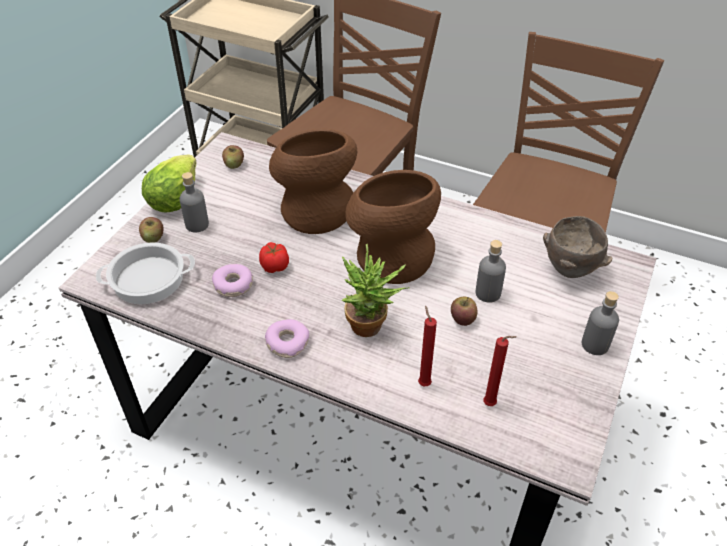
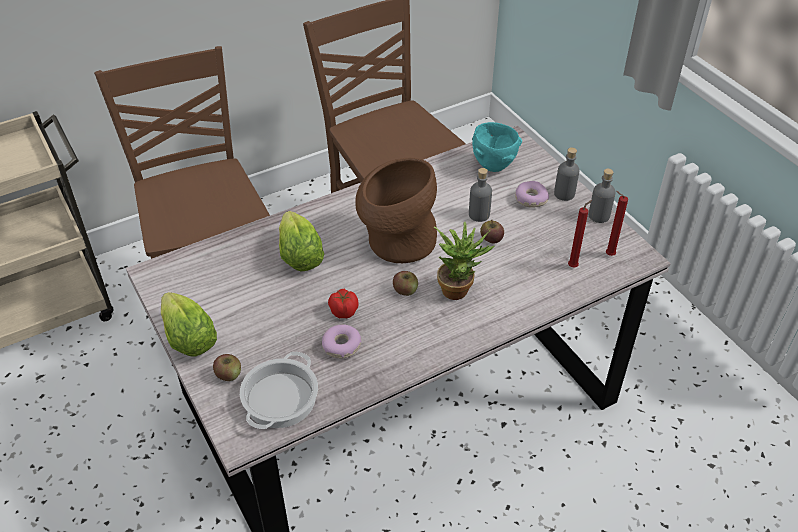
camera: 55 degrees left, 0 degrees up
grey bottle [180,172,209,233] -> grey bottle moved to [589,169,616,223]
apple [222,145,244,169] -> apple moved to [393,271,418,296]
donut [265,319,309,358] -> donut moved to [515,181,549,208]
brown vase [269,129,357,234] -> lettuce [279,211,324,272]
red candle [418,305,437,386] -> red candle moved to [606,191,628,256]
brown bowl [543,216,613,278] -> turquoise bowl [472,122,522,172]

